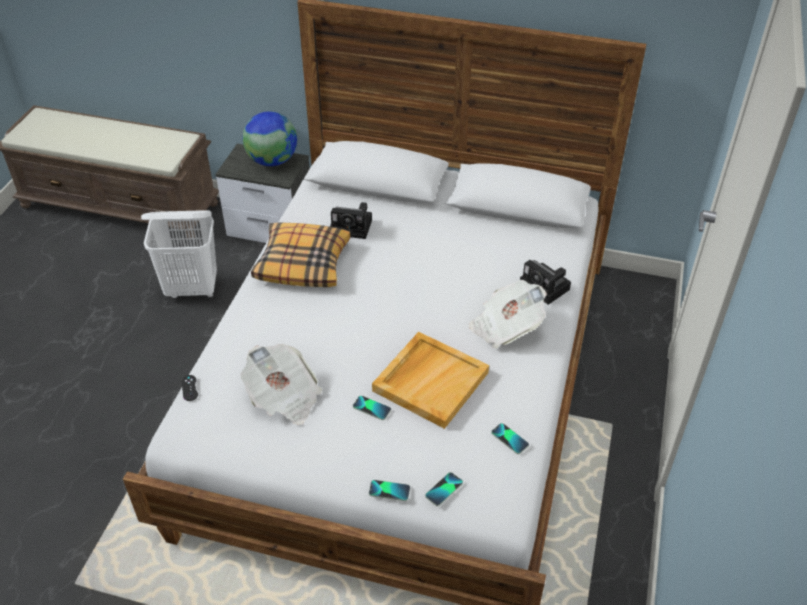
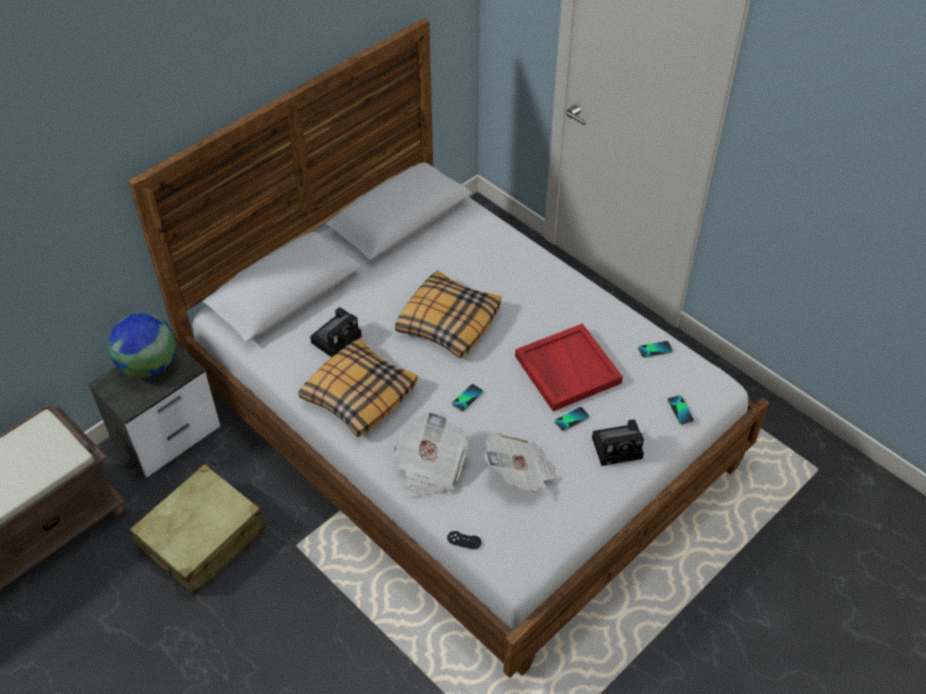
camera: 60 degrees left, 5 degrees up
white laundry basket [141,210,217,299] -> beige suitcase [130,464,266,596]
phone [369,480,410,501] -> phone moved to [452,384,483,412]
beige tray [372,332,489,429] -> red tray [515,323,623,411]
newspaper [469,280,547,349] -> newspaper moved to [394,411,468,497]
camera [520,260,571,305] -> camera moved to [592,419,644,466]
none -> pillow [395,271,501,358]

